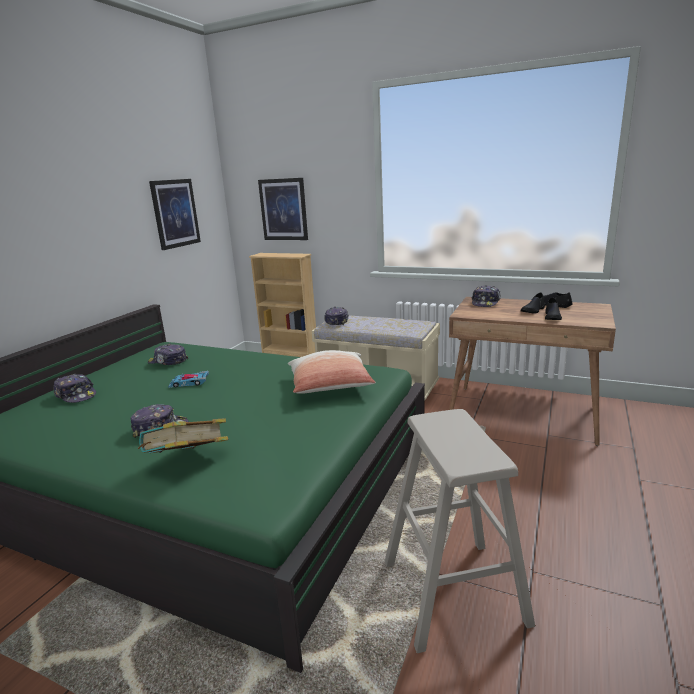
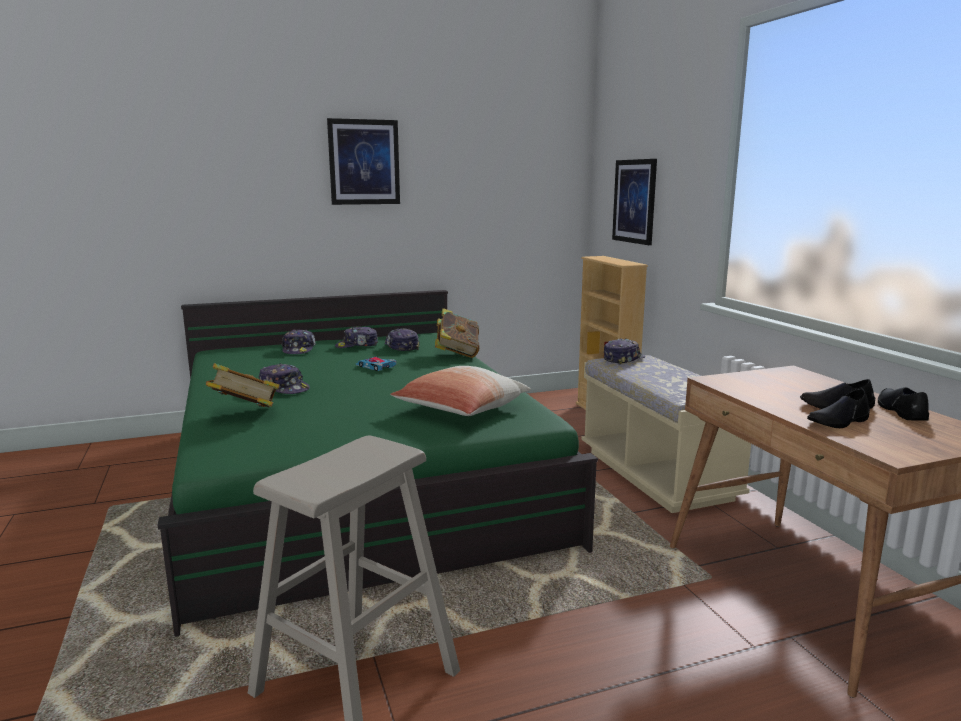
camera: 45 degrees right, 5 degrees down
picture [149,179,201,250] -> picture moved to [327,118,400,205]
cap [472,285,500,307] -> cap moved to [335,326,378,348]
none -> book [435,308,479,358]

